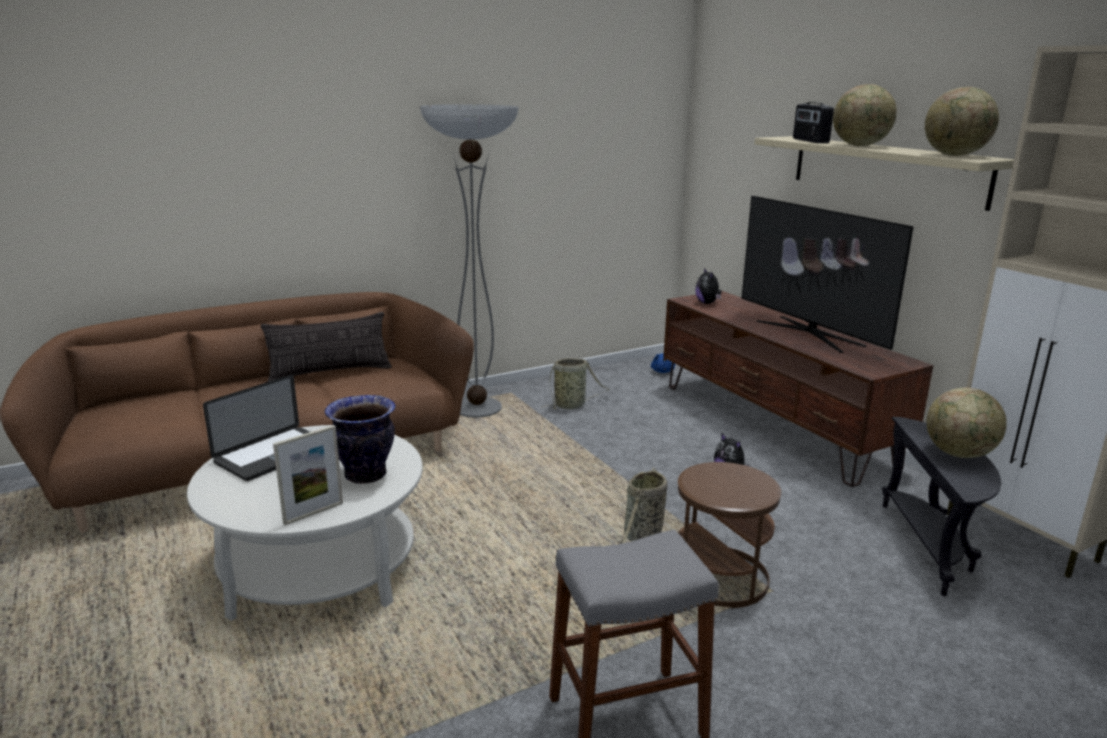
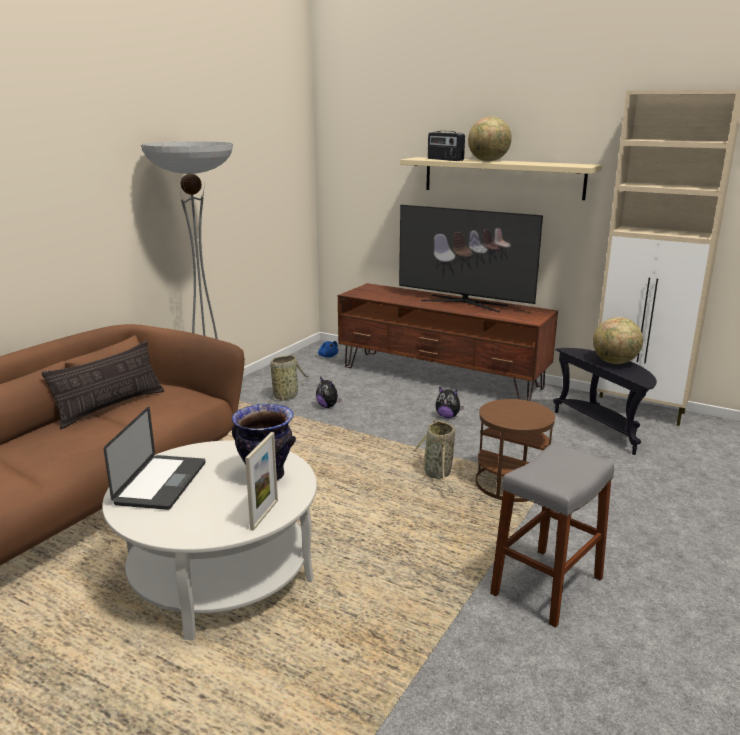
camera: 30 degrees left, 0 degrees up
plush toy [695,268,722,304] -> plush toy moved to [316,377,341,408]
globe [925,87,999,156] -> none

